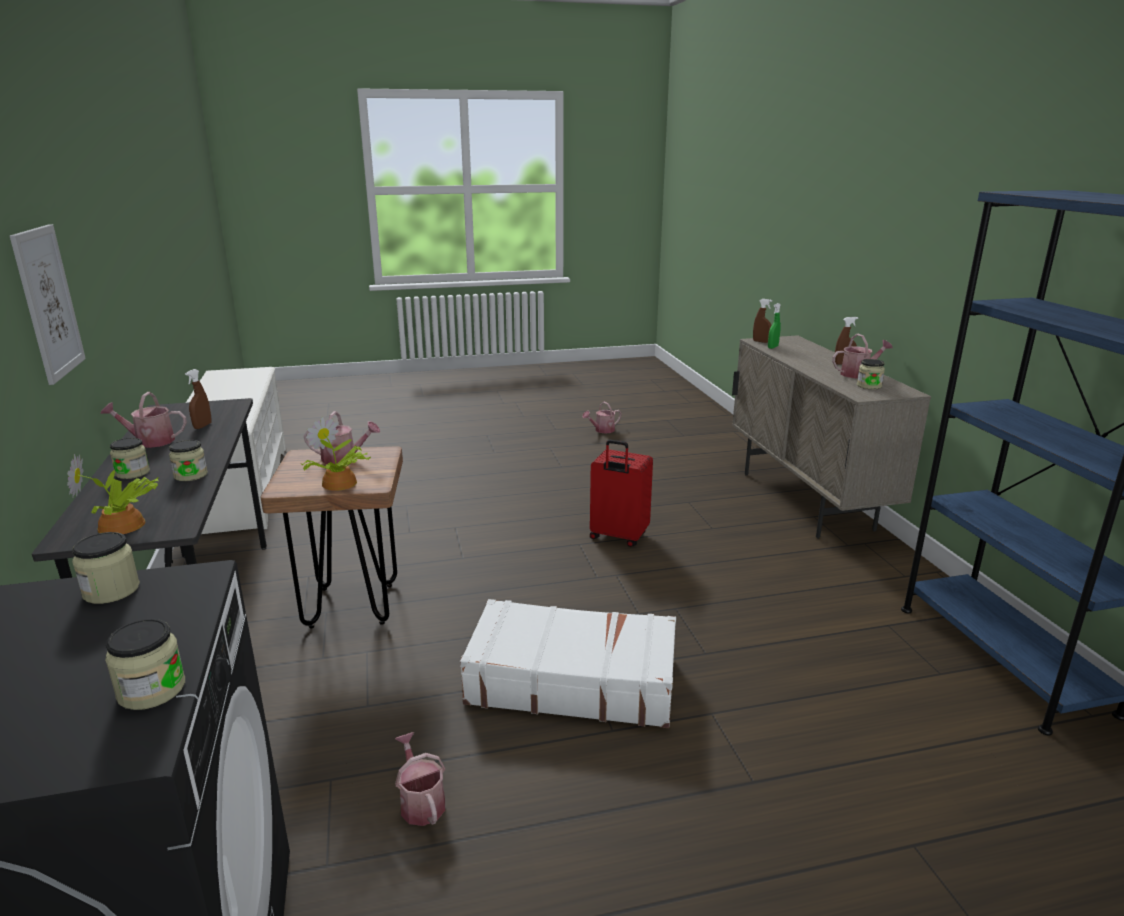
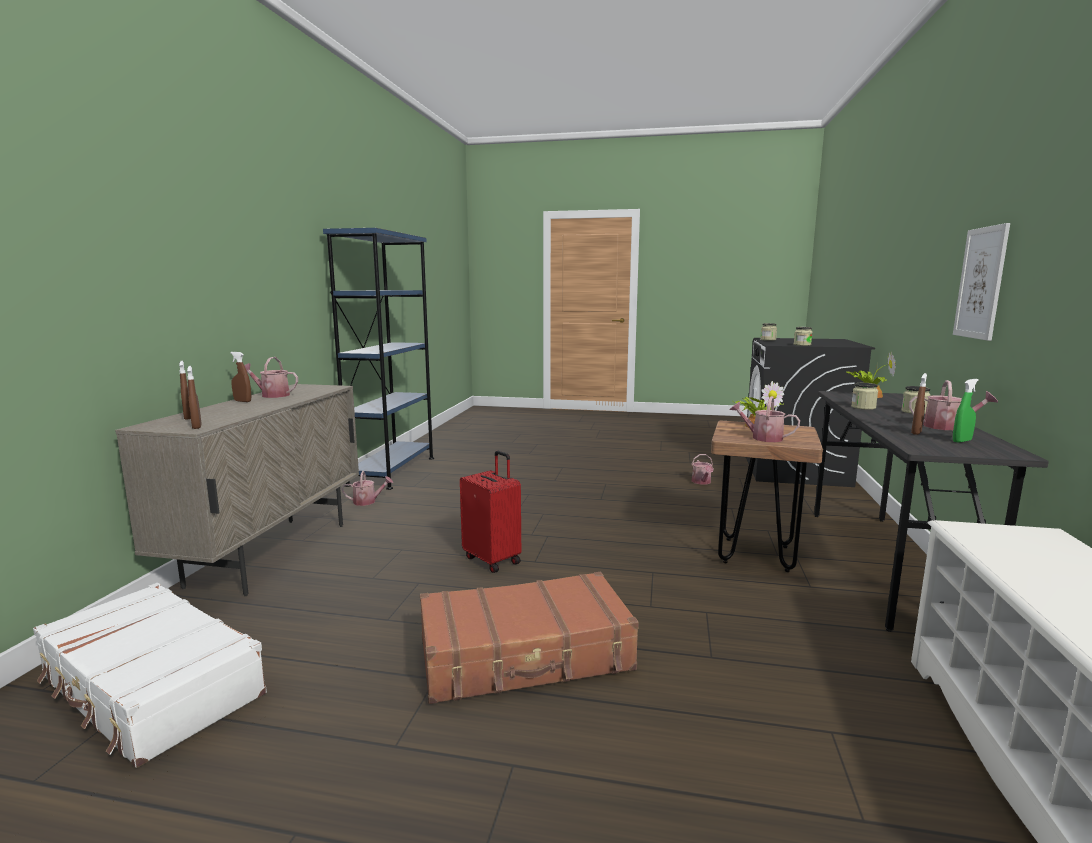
camera: 155 degrees left, 10 degrees down
white suitcase [460,599,676,728] -> white suitcase moved to [33,583,267,768]
watering can [582,401,622,434] -> watering can moved to [342,471,393,506]
green spray bottle [768,303,781,349] -> green spray bottle moved to [953,379,979,443]
jar [857,359,885,389] -> none
none -> brown spray bottle [179,361,191,420]
none -> brown suitcase [420,572,639,704]

